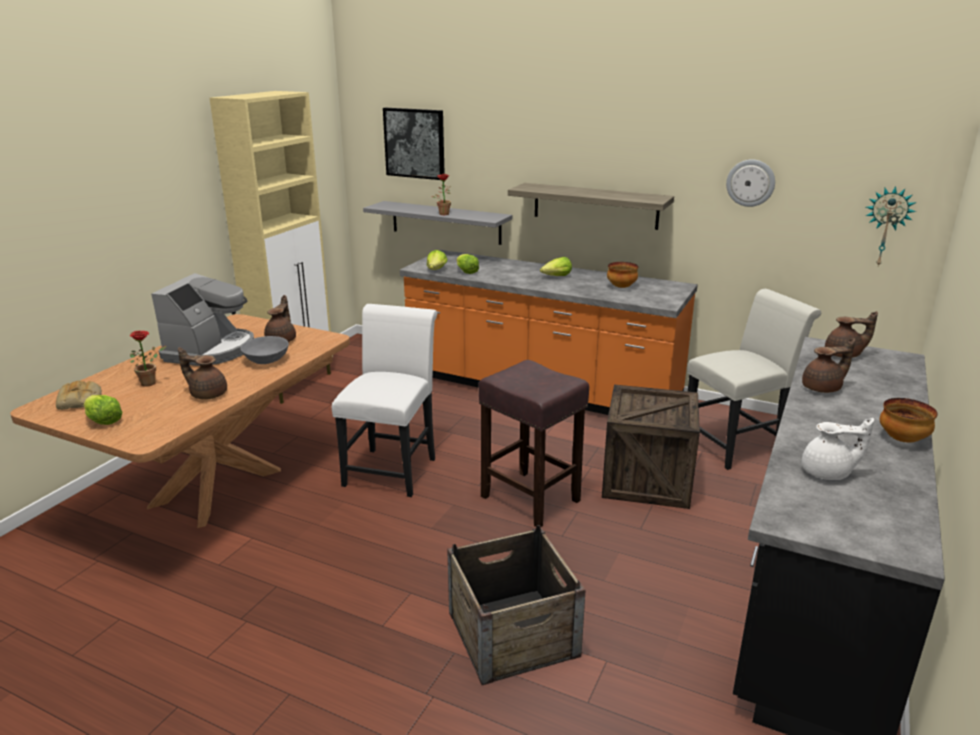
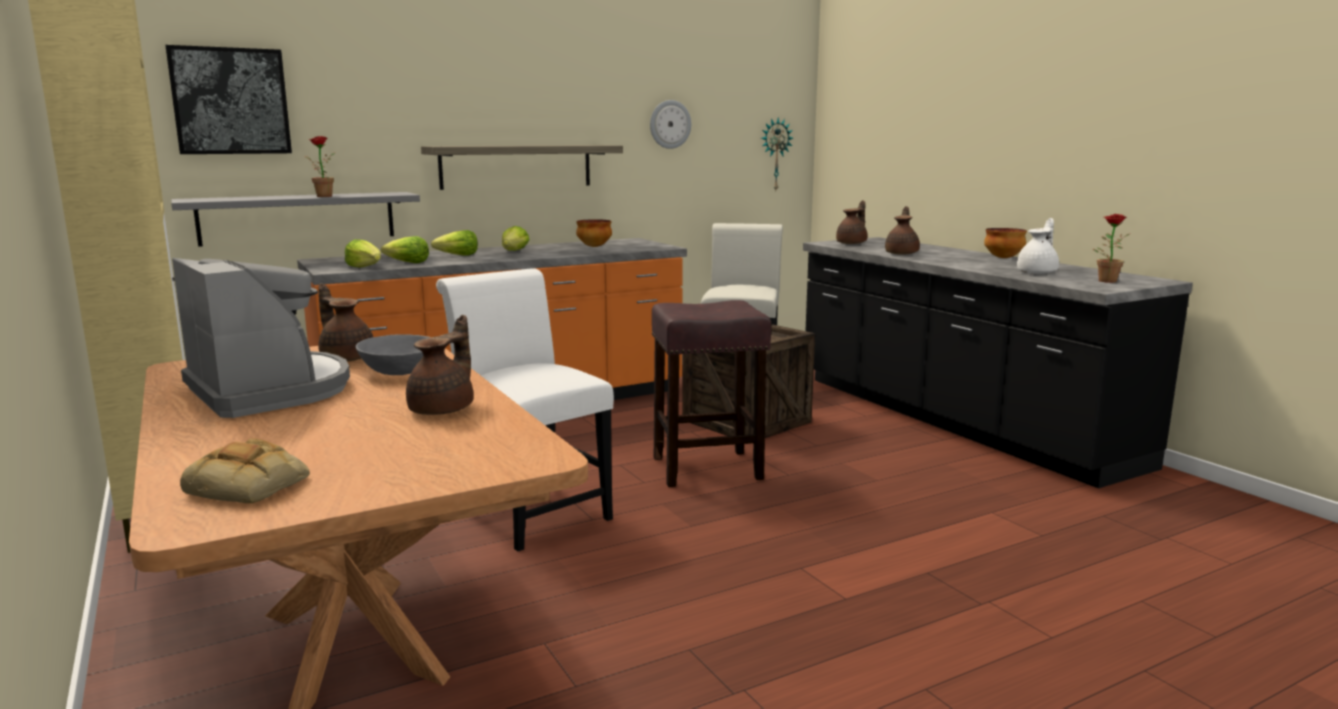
camera: 55 degrees left, 10 degrees down
lettuce [84,395,122,425] -> lettuce moved to [431,230,478,256]
potted plant [130,331,167,387] -> potted plant moved to [1092,214,1129,283]
brown teapot [178,347,227,400] -> brown teapot turned 150 degrees clockwise [406,315,474,415]
crate [447,525,586,685] -> none

